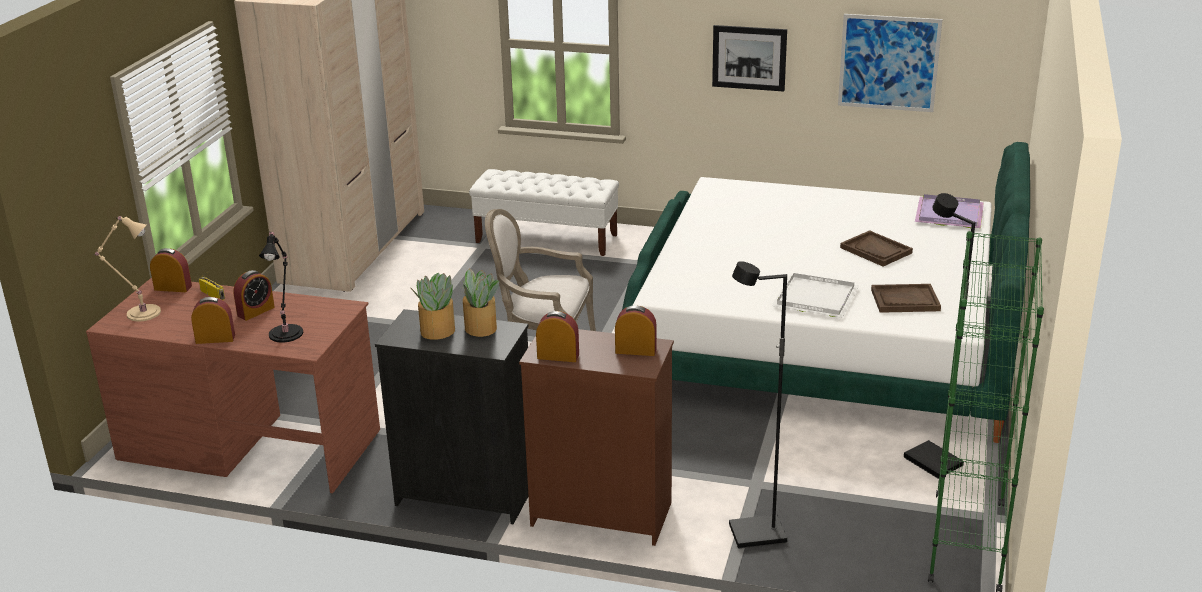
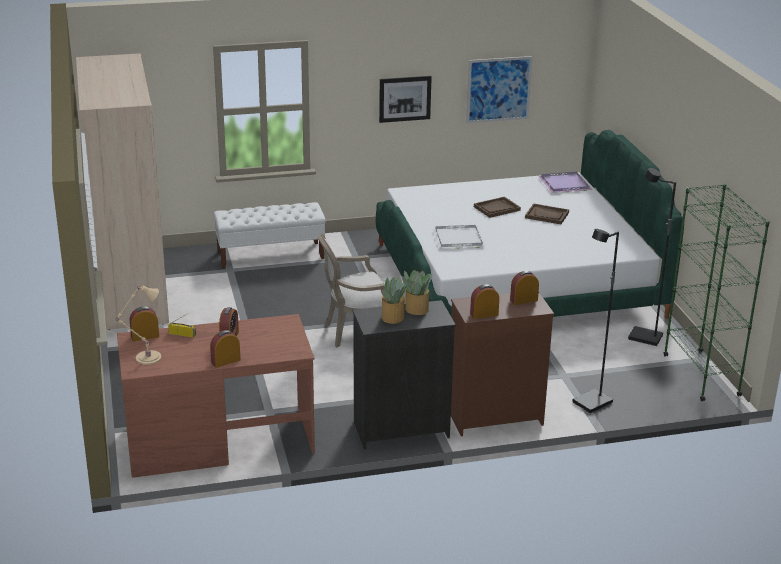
camera: 30 degrees left, 0 degrees up
black table lamp [259,231,303,343] -> none
white tray [772,273,859,318] -> white tray moved to [433,225,486,249]
brown tray [871,284,941,313] -> brown tray moved to [474,197,521,218]

